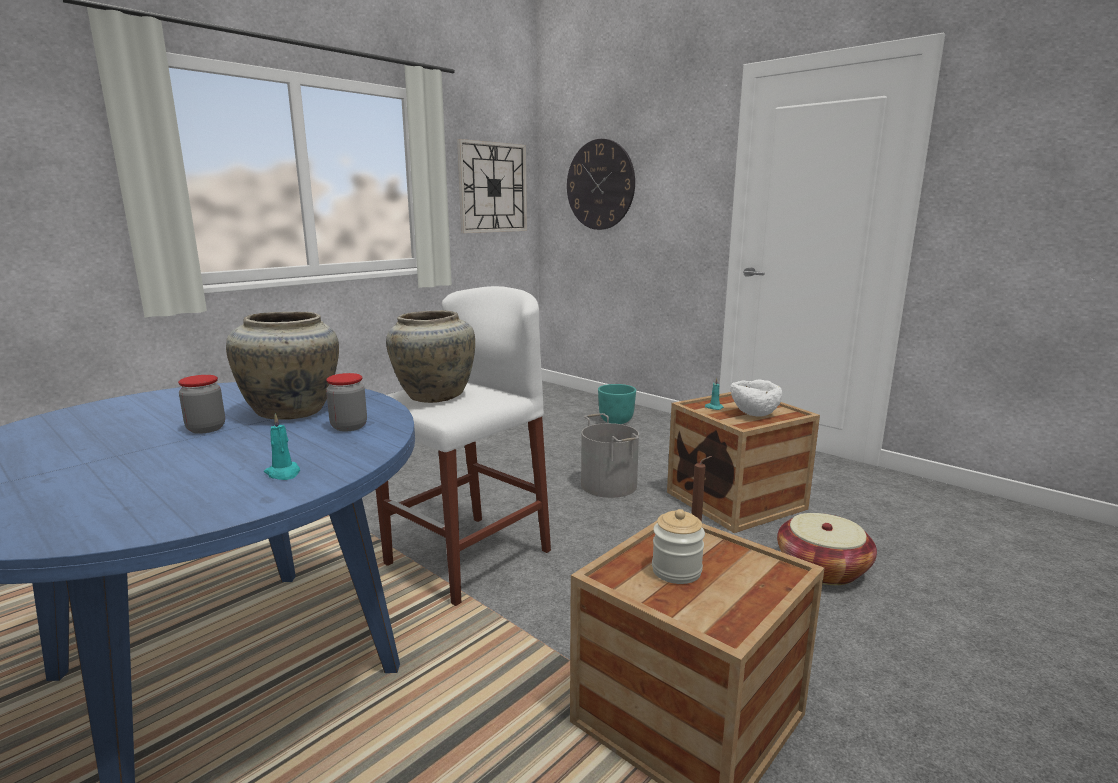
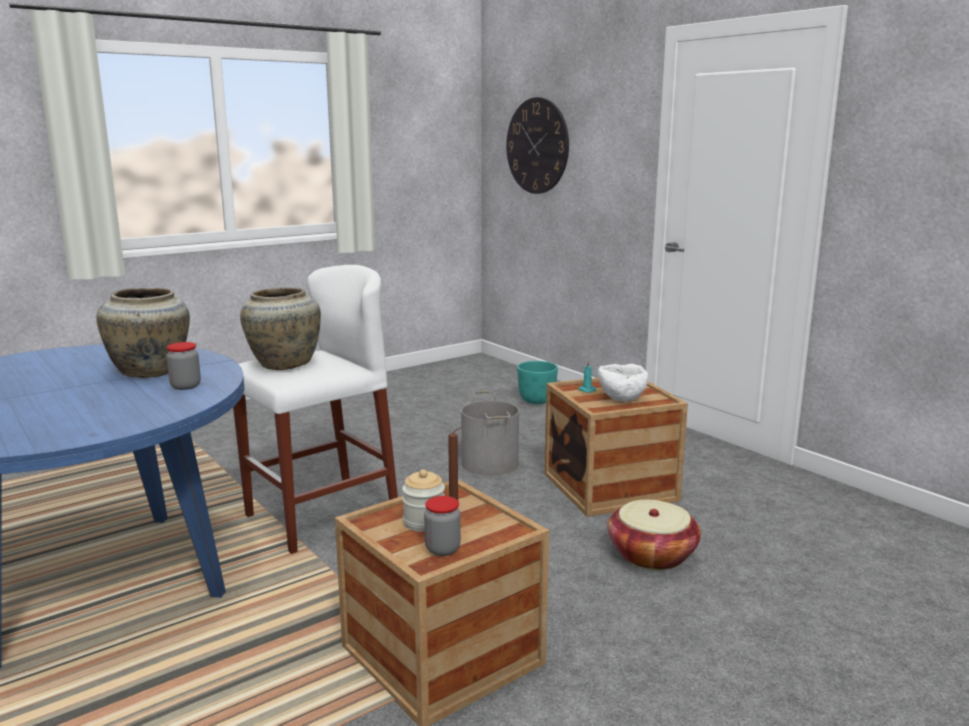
camera: 10 degrees right, 0 degrees up
jar [178,375,225,434] -> jar moved to [424,496,461,556]
turquoise candle [264,413,300,480] -> none
wall clock [457,139,527,233] -> none

